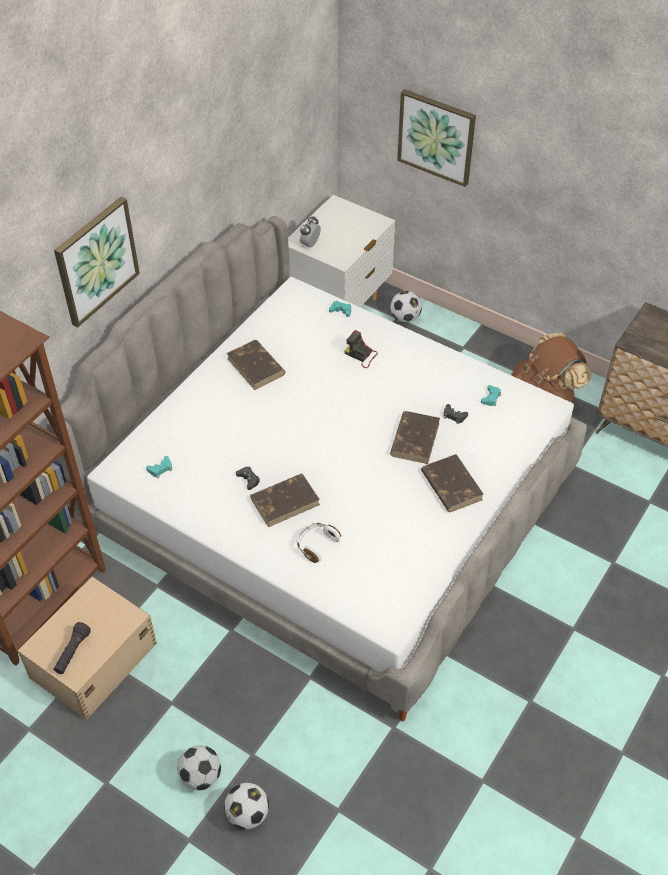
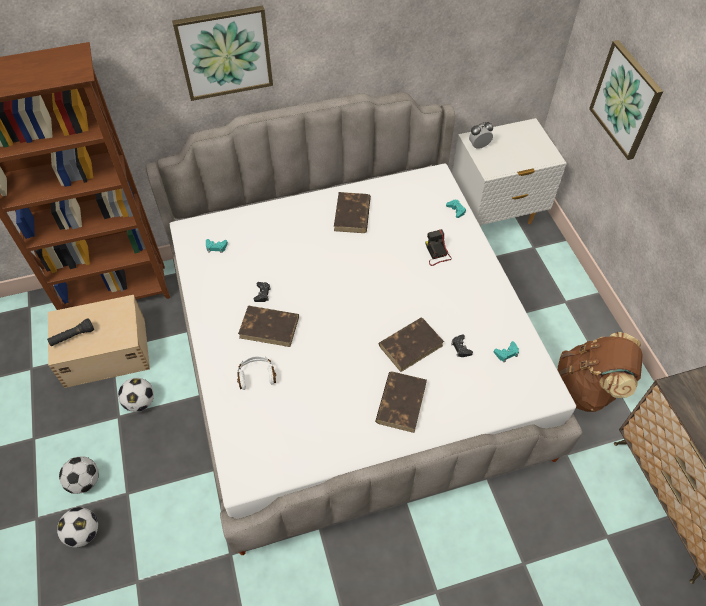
camera: 40 degrees right, 5 degrees up
football [390,291,422,322] -> football moved to [118,378,154,412]

